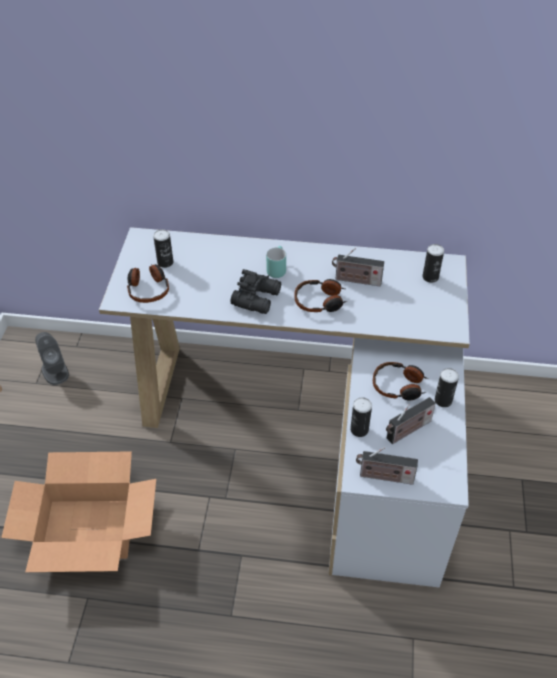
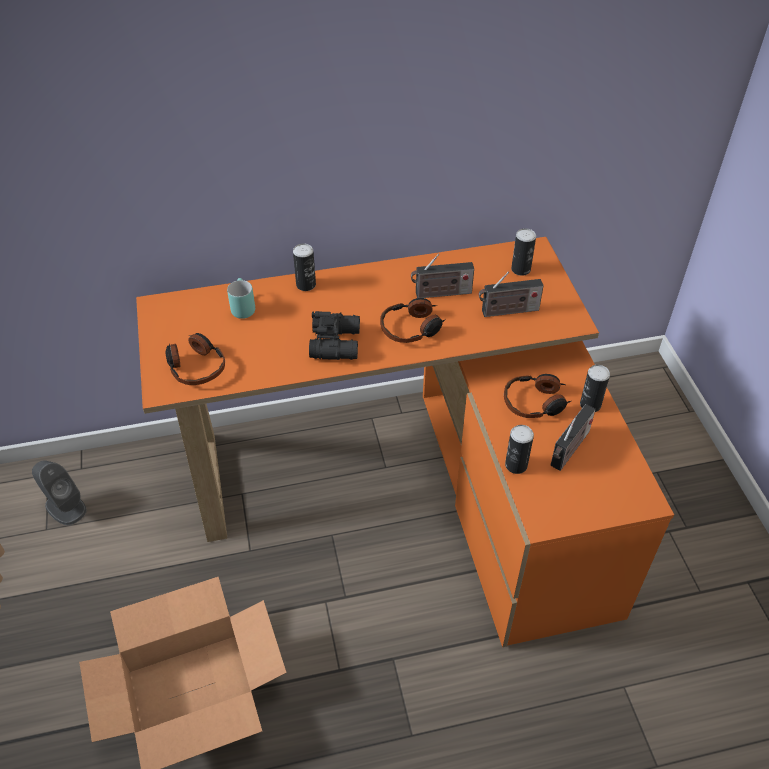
camera: 20 degrees left, 0 degrees up
white desk [99,227,470,587] -> orange desk [136,237,674,647]
can [153,229,173,268] -> can moved to [293,243,316,291]
turquoise mug [266,246,286,278] -> turquoise mug moved to [227,278,255,319]
radio [356,447,418,485] -> radio moved to [478,272,544,317]

